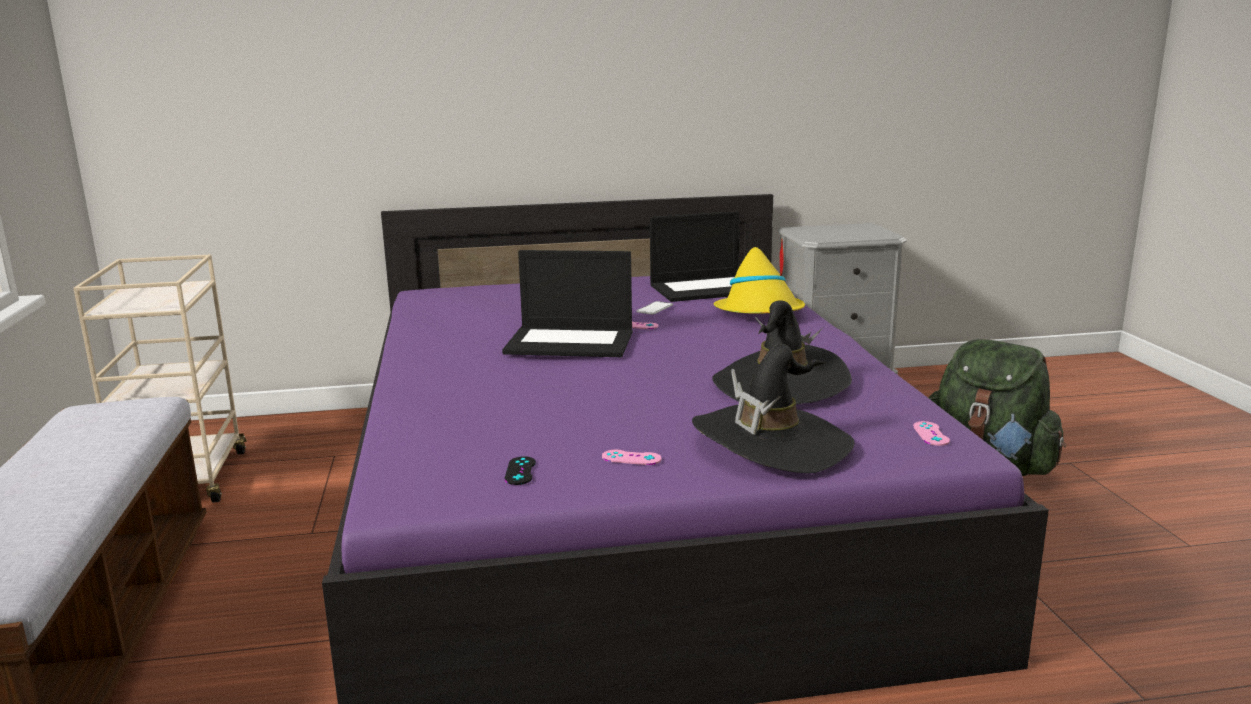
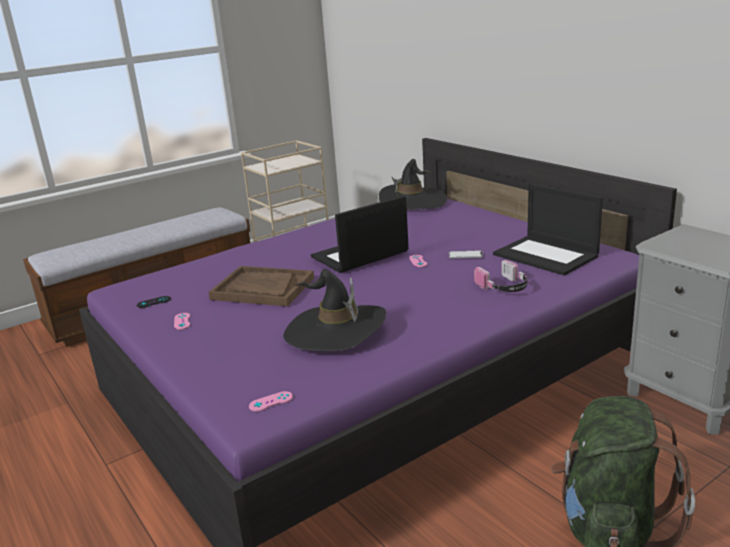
camera: 65 degrees right, 5 degrees up
laptop [502,250,633,357] -> laptop turned 75 degrees clockwise [311,196,409,273]
black hat [692,344,855,473] -> black hat moved to [379,159,447,210]
yellow hat [714,241,805,314] -> headphones [474,260,527,292]
none -> brown tray [208,266,314,307]

